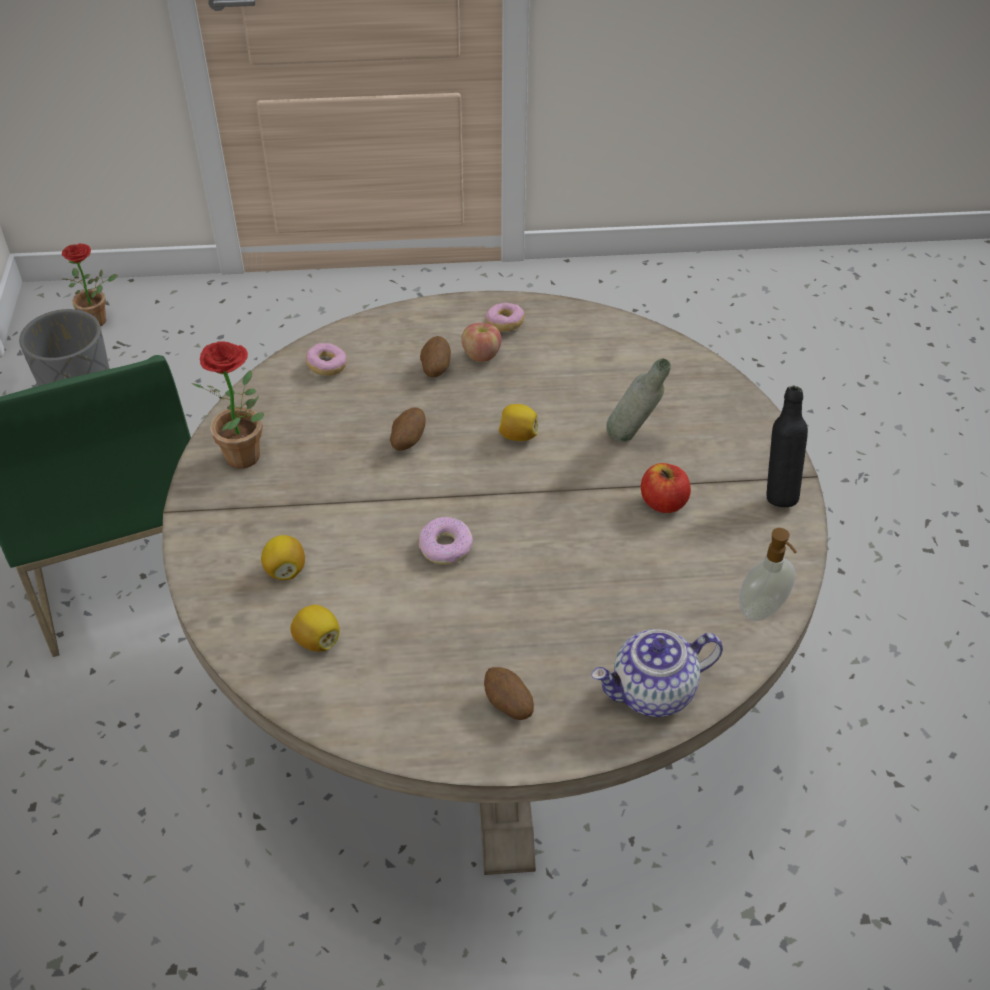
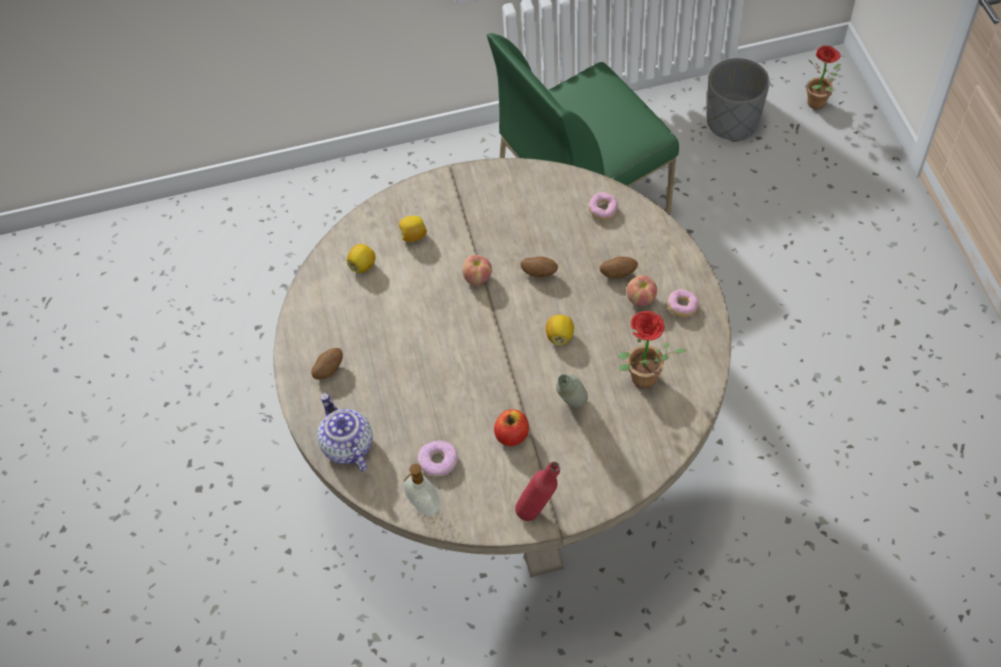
camera: 85 degrees right, 10 degrees up
potted plant [191,342,264,469] -> potted plant moved to [617,311,687,388]
donut [419,517,473,564] -> donut moved to [418,440,458,476]
black bottle [767,386,808,507] -> red bottle [515,462,560,521]
none -> apple [462,255,492,285]

